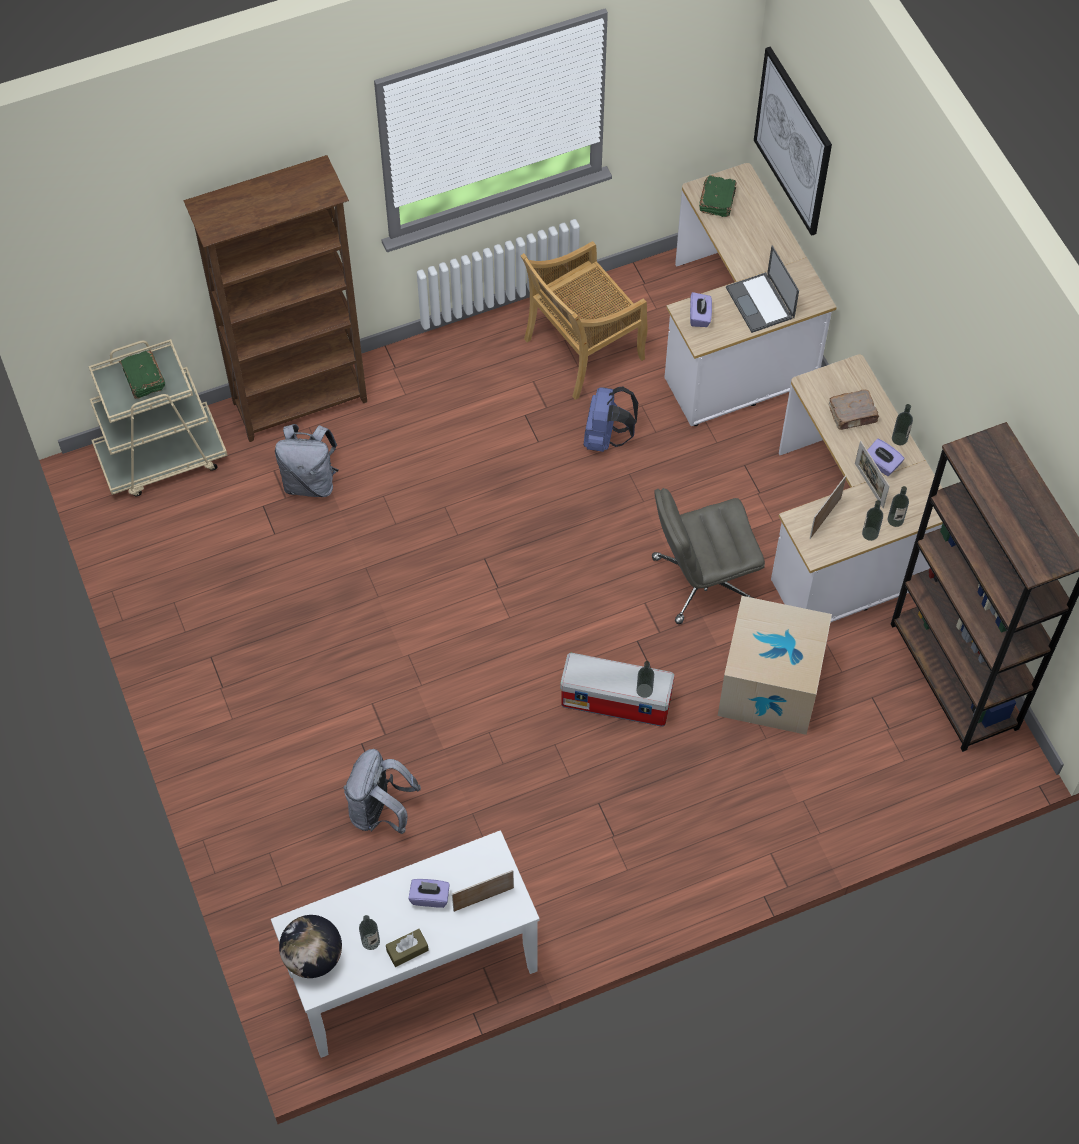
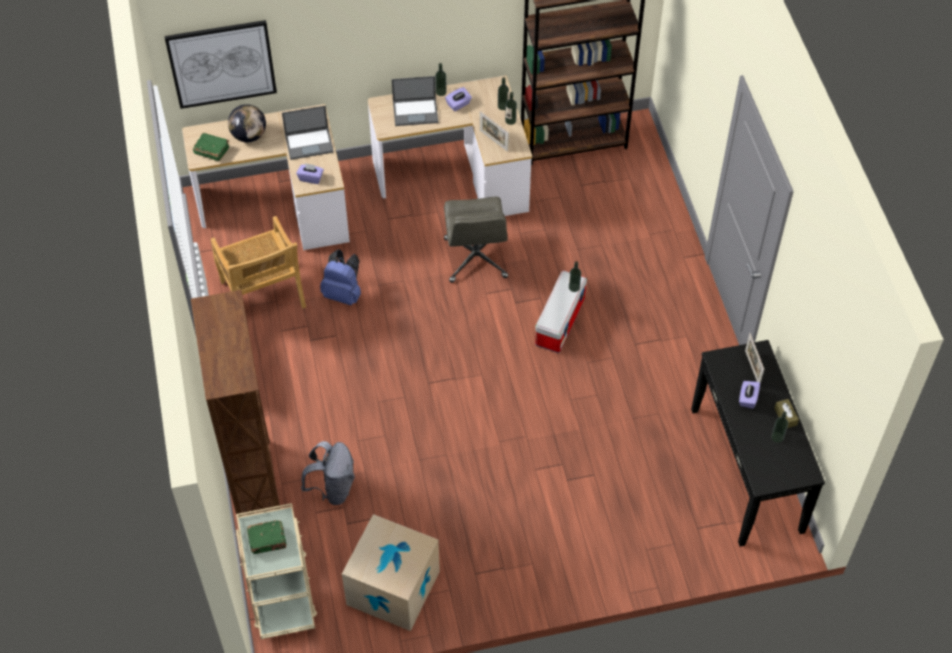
camera: 80 degrees left, 5 degrees down
white console table [271,830,539,1058] -> black console table [691,340,825,547]
globe [279,915,342,978] -> globe moved to [228,104,266,142]
grey backpack [344,749,421,834] -> none
cardboard box [718,596,832,735] -> cardboard box moved to [342,514,440,631]
brown book [829,389,879,430] -> laptop [392,76,438,126]
picture frame [855,441,890,508] -> none

